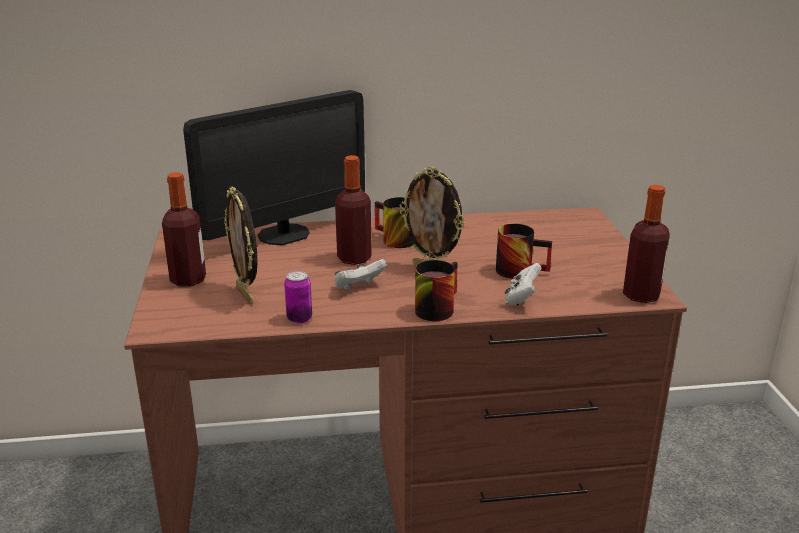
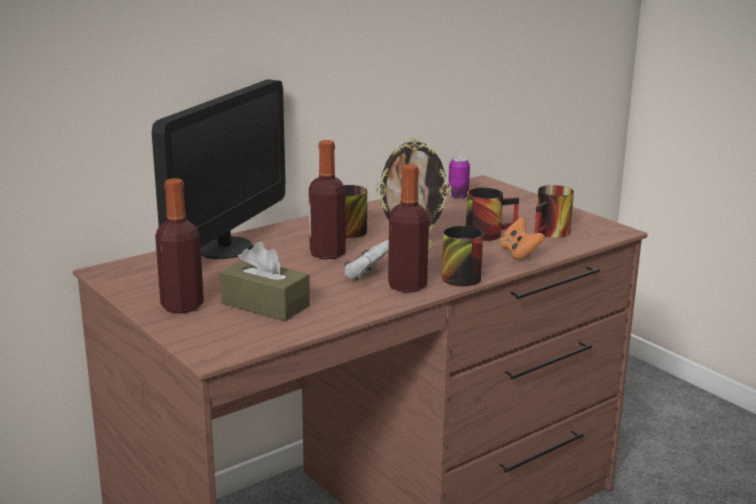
camera: 30 degrees left, 5 degrees down
picture frame [224,186,258,304] -> brown tissue box [220,242,310,321]
can [284,271,312,324] -> can moved to [448,157,470,199]
white game controller [505,263,542,306] -> orange game controller [500,217,545,260]
bottle [623,185,670,303] -> bottle moved to [388,164,429,292]
none -> mug [534,185,574,238]

